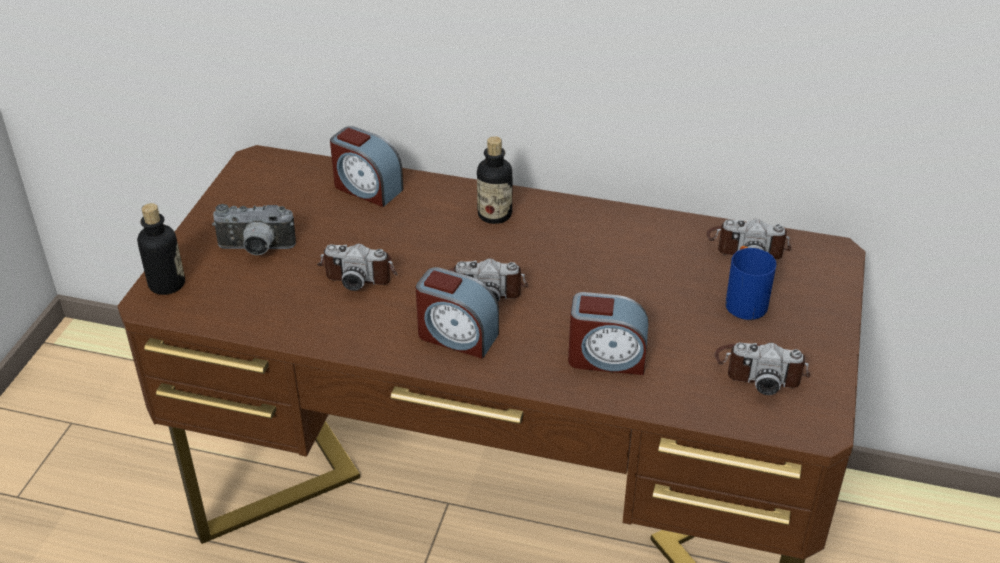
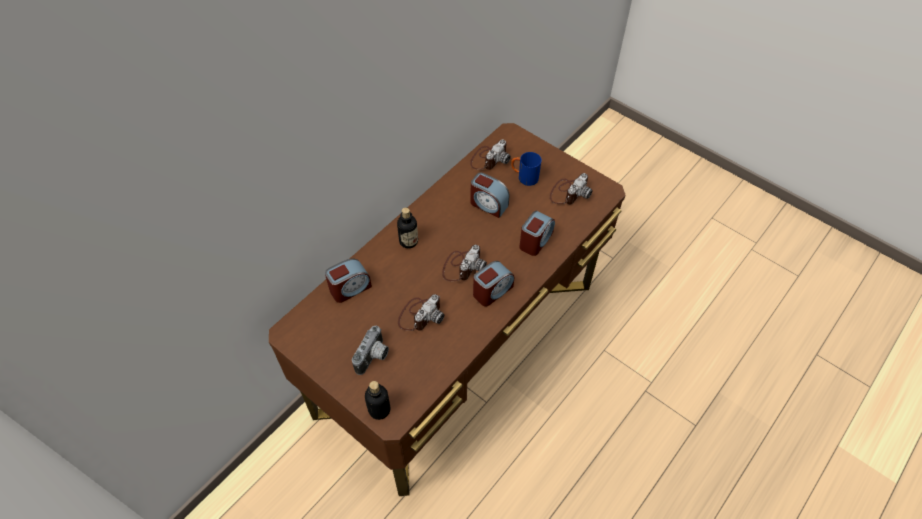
camera: 65 degrees left, 15 degrees up
none -> alarm clock [470,172,510,218]

